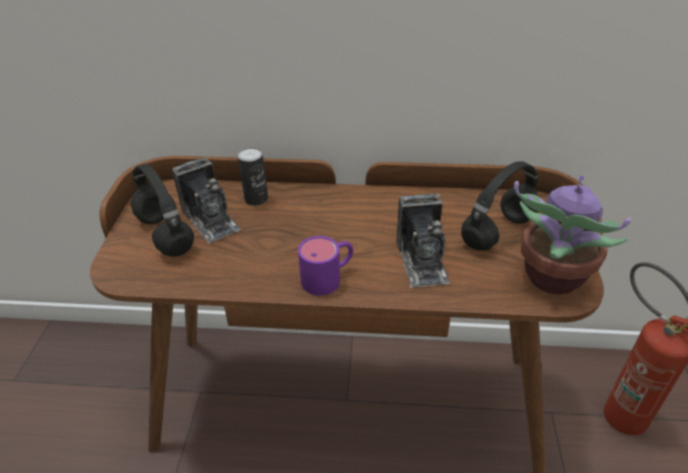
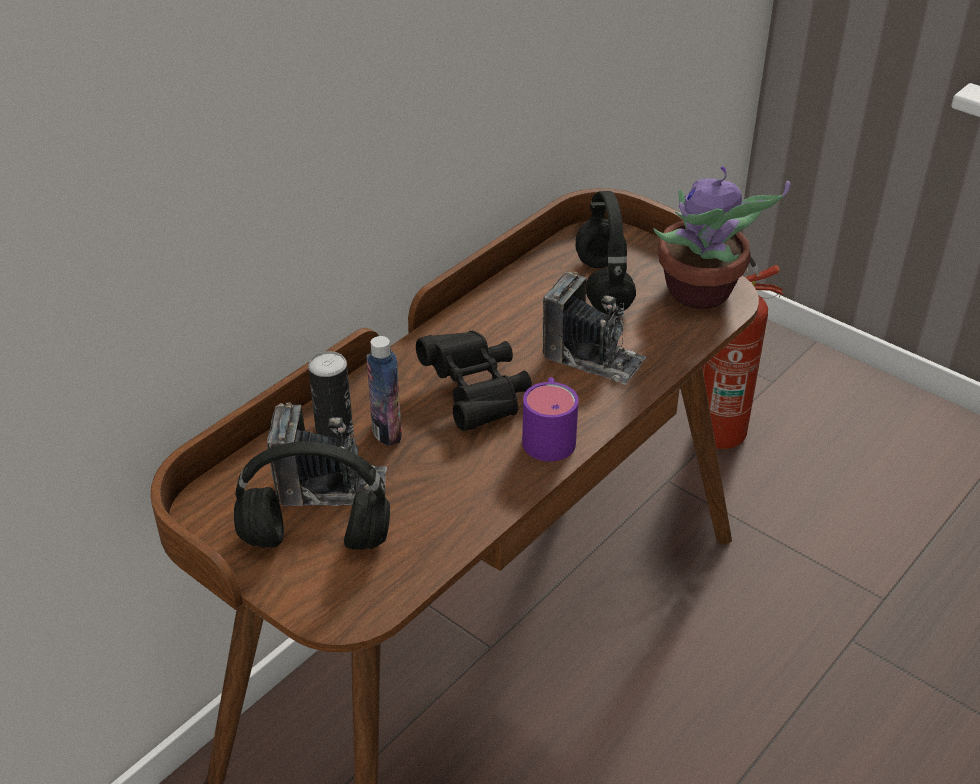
camera: 55 degrees left, 0 degrees up
none -> bottle [366,336,402,446]
none -> black binoculars [416,331,532,431]

